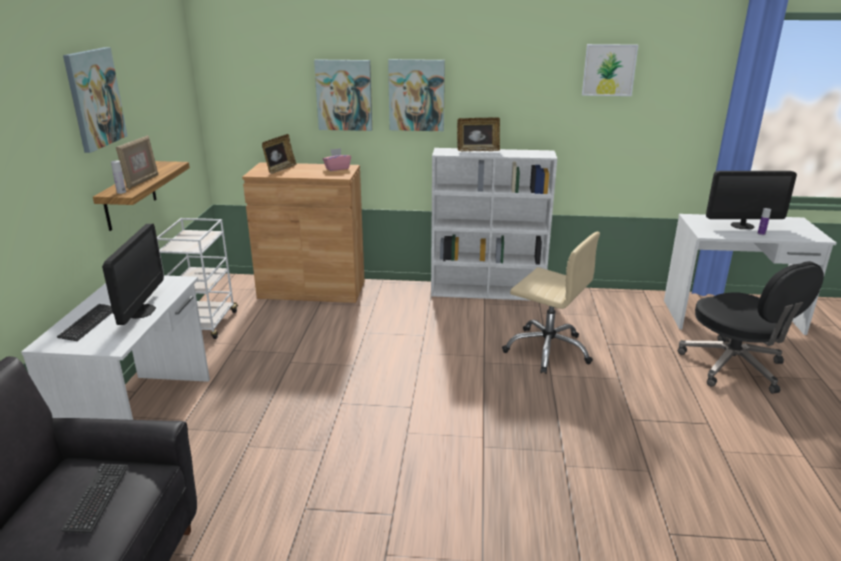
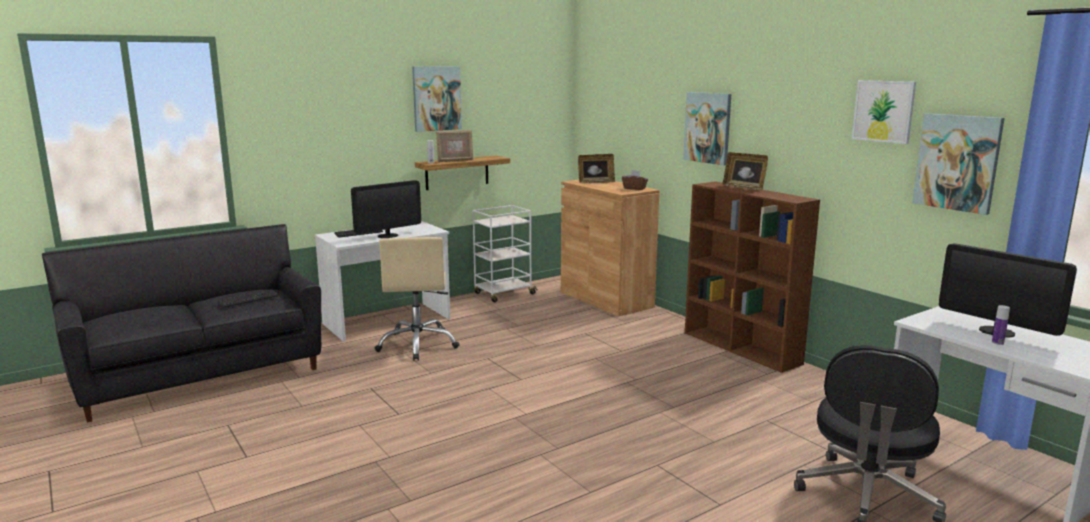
camera: 50 degrees right, 10 degrees down
picture [314,59,372,131] -> picture moved to [912,113,1005,215]
pink tissue box [323,148,351,171] -> brown tissue box [622,170,648,190]
white bookcase [431,148,557,301] -> brown bookcase [685,181,820,373]
beige office chair [502,232,600,374] -> beige office chair moved to [375,237,460,361]

